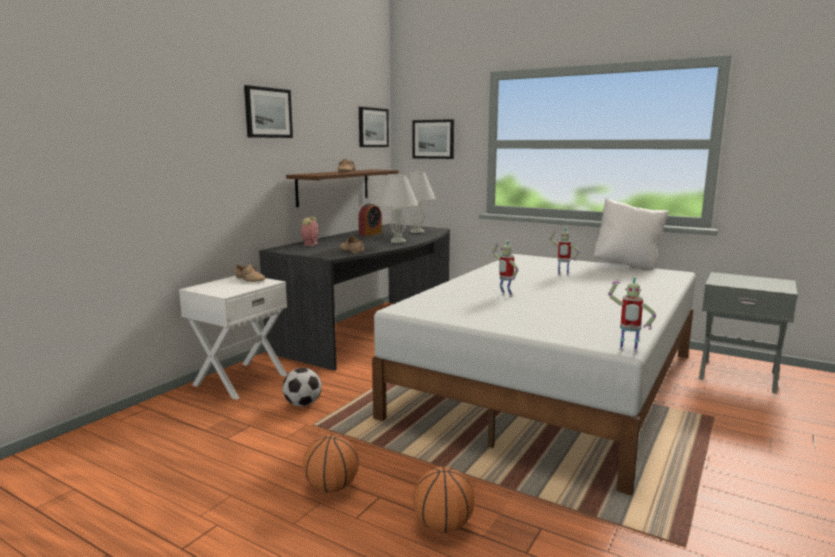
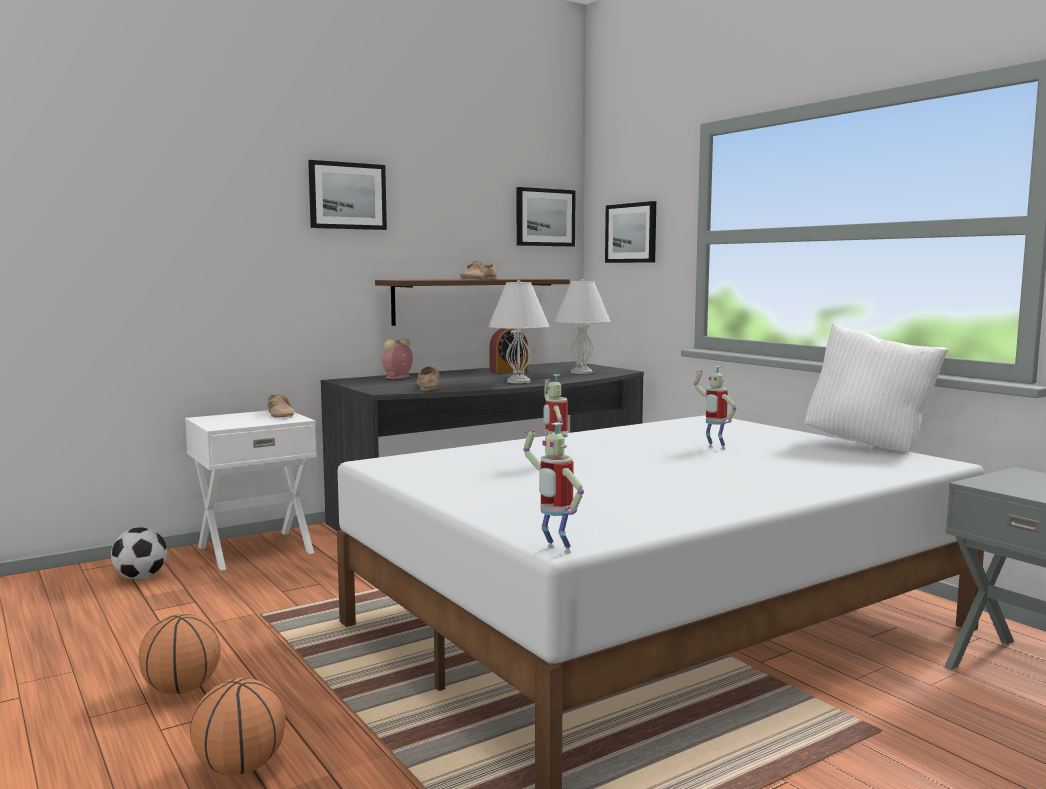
camera: 25 degrees right, 5 degrees down
football [283,368,322,407] -> football moved to [111,527,167,579]

